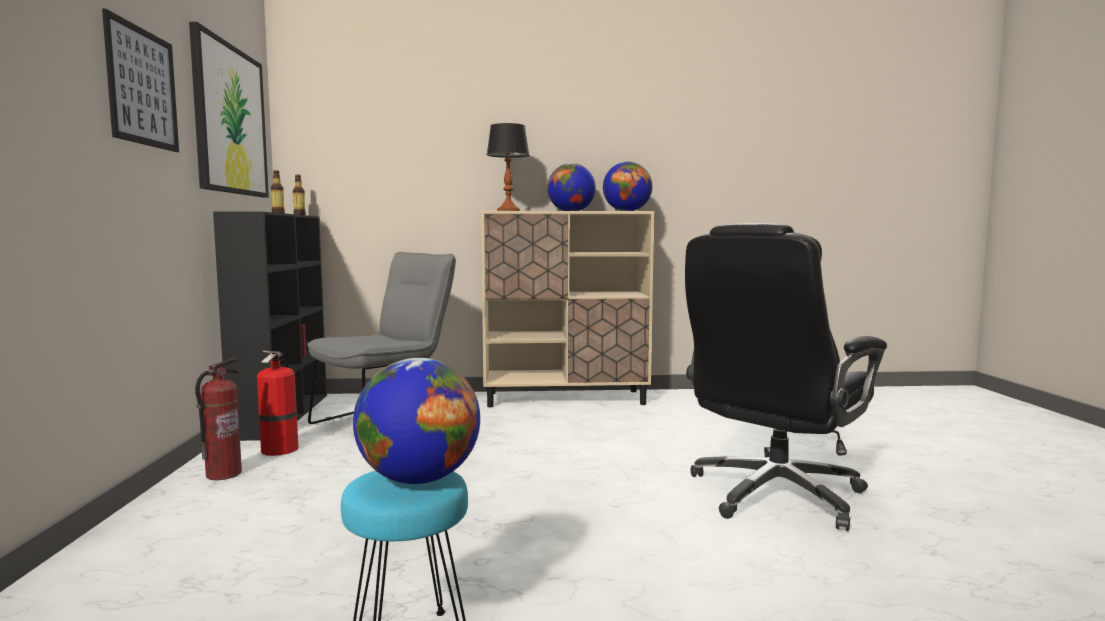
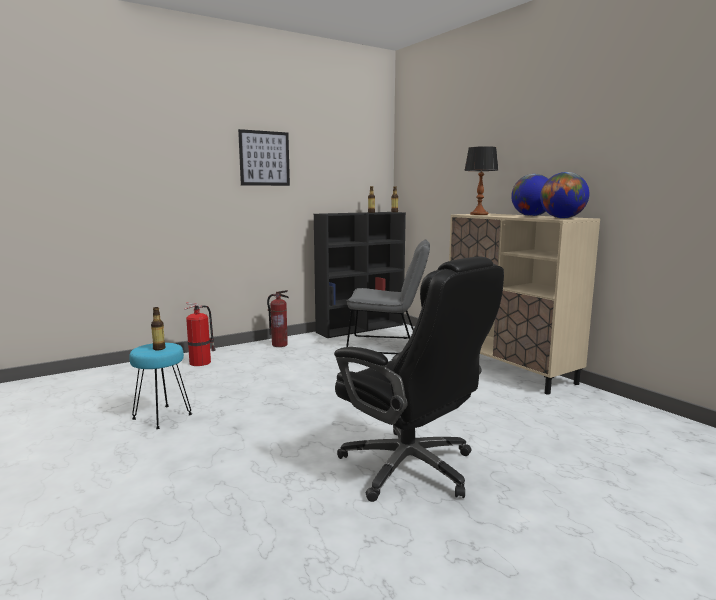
camera: 60 degrees right, 5 degrees up
picture [189,22,269,197] -> none
fire extinguisher [257,351,298,456] -> fire extinguisher moved to [184,303,216,366]
globe [353,358,480,484] -> bottle [151,307,166,350]
black office chair [685,223,887,531] -> black office chair turned 150 degrees counterclockwise [334,257,504,502]

